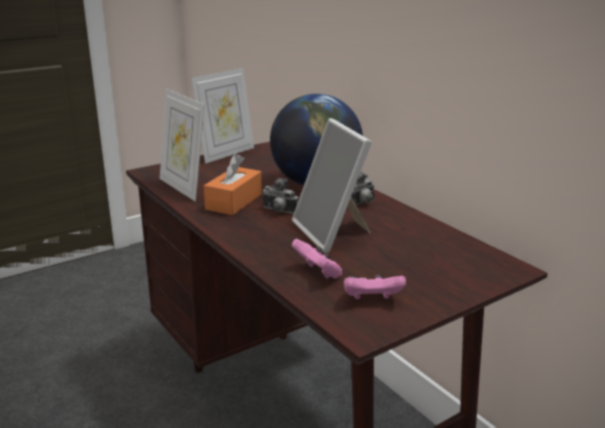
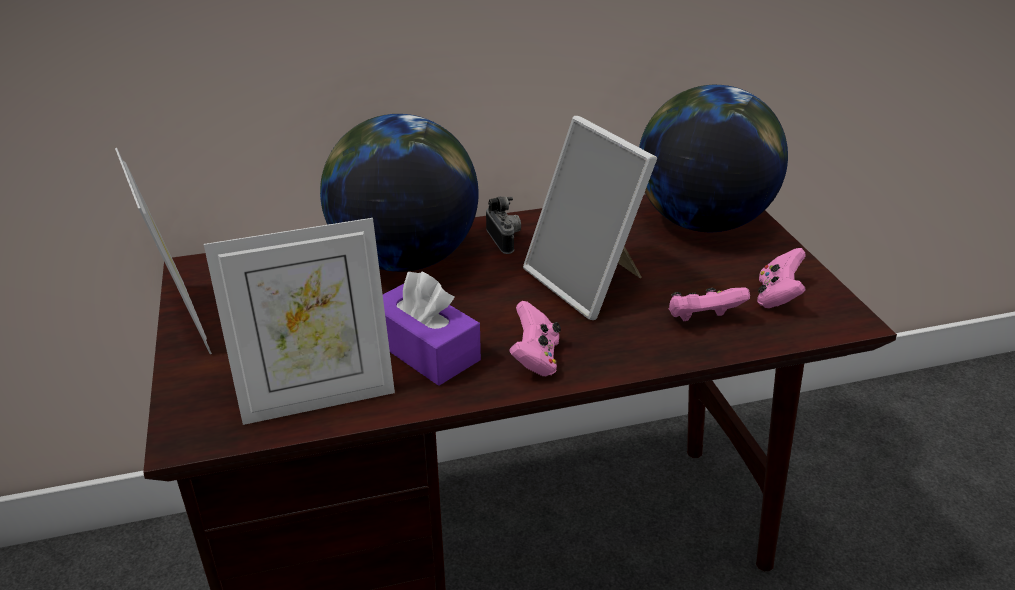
camera: 70 degrees left, 10 degrees up
orange tissue box [204,154,262,215] -> purple tissue box [383,271,481,386]
camera [262,178,299,214] -> none
picture frame [292,118,372,253] -> picture frame turned 60 degrees clockwise [523,116,657,320]
none -> pink game controller [509,301,561,376]
none -> globe [639,85,788,232]

